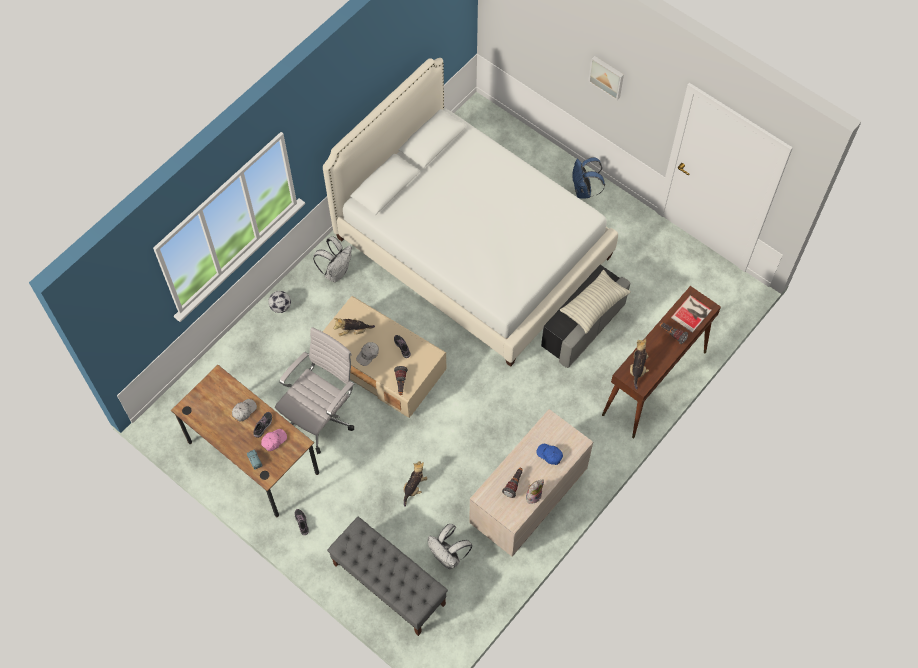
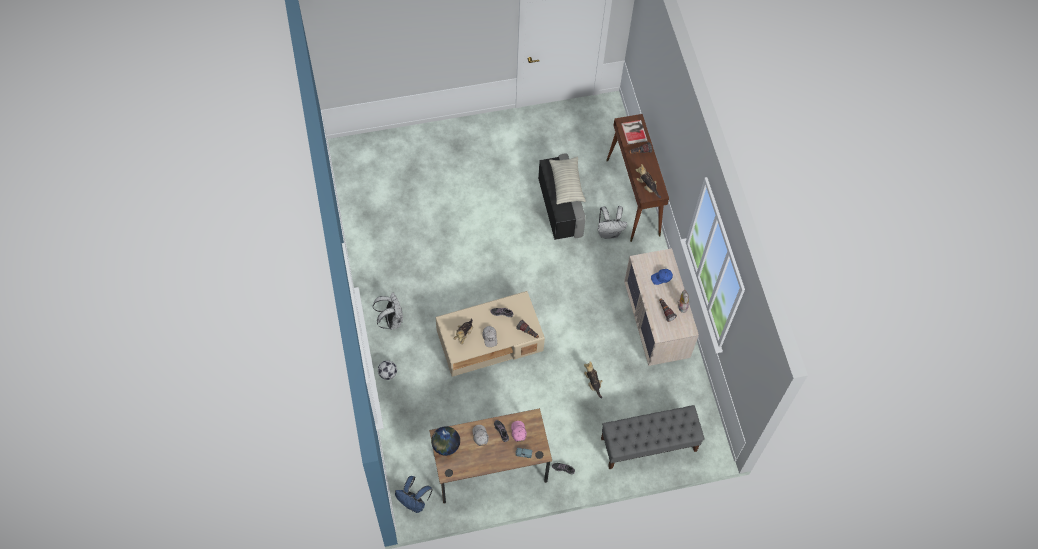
camera: 55 degrees left, 0 degrees up
white office chair [275,327,355,454] -> none
white bed [323,58,618,367] -> none
white backpack [427,524,472,569] -> white backpack moved to [598,206,627,239]
blue backpack [572,157,605,199] -> blue backpack moved to [395,476,433,513]
picture [588,56,624,100] -> none
none -> globe [431,426,460,456]

